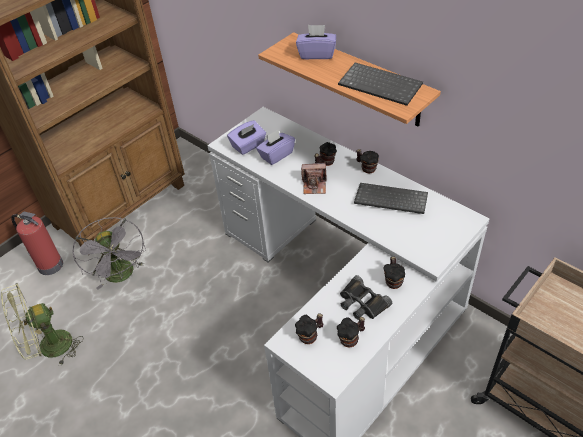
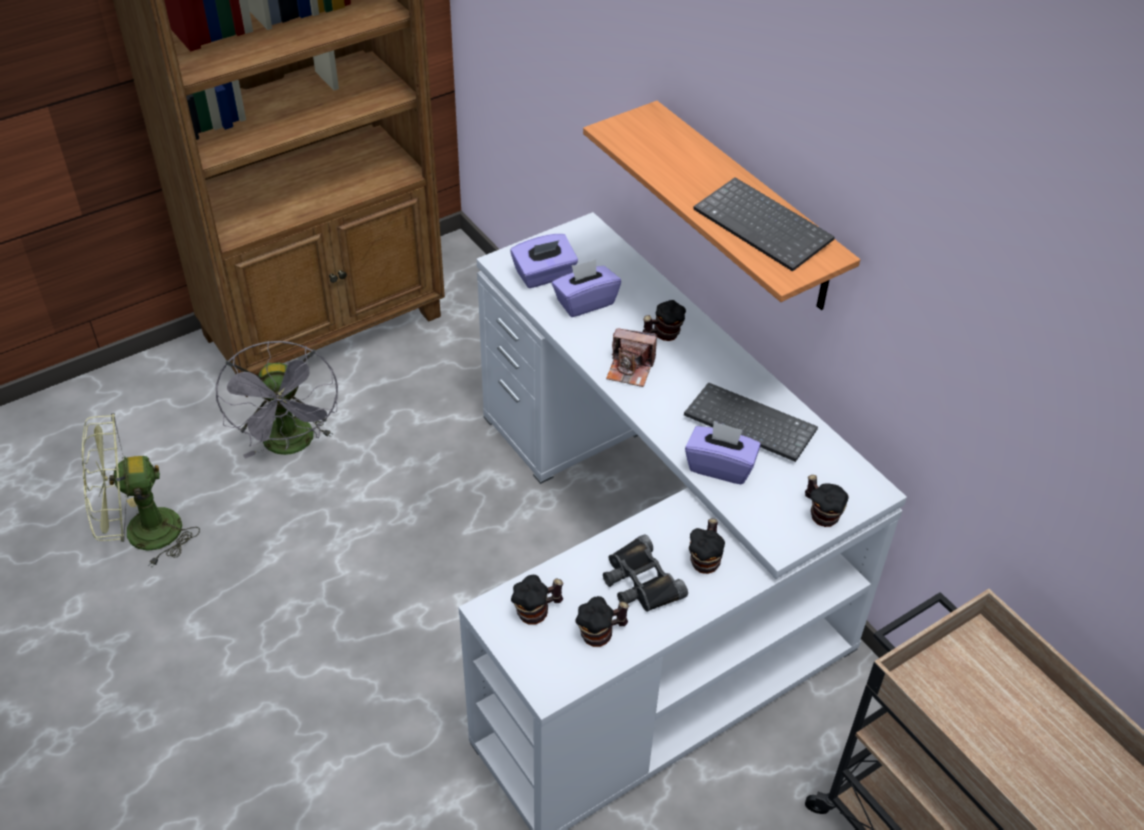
camera: 10 degrees right, 0 degrees up
fire extinguisher [11,212,63,275] -> none
purple tissue box [296,25,336,59] -> purple tissue box moved to [685,421,761,484]
mug [356,149,379,173] -> mug moved to [805,475,849,527]

